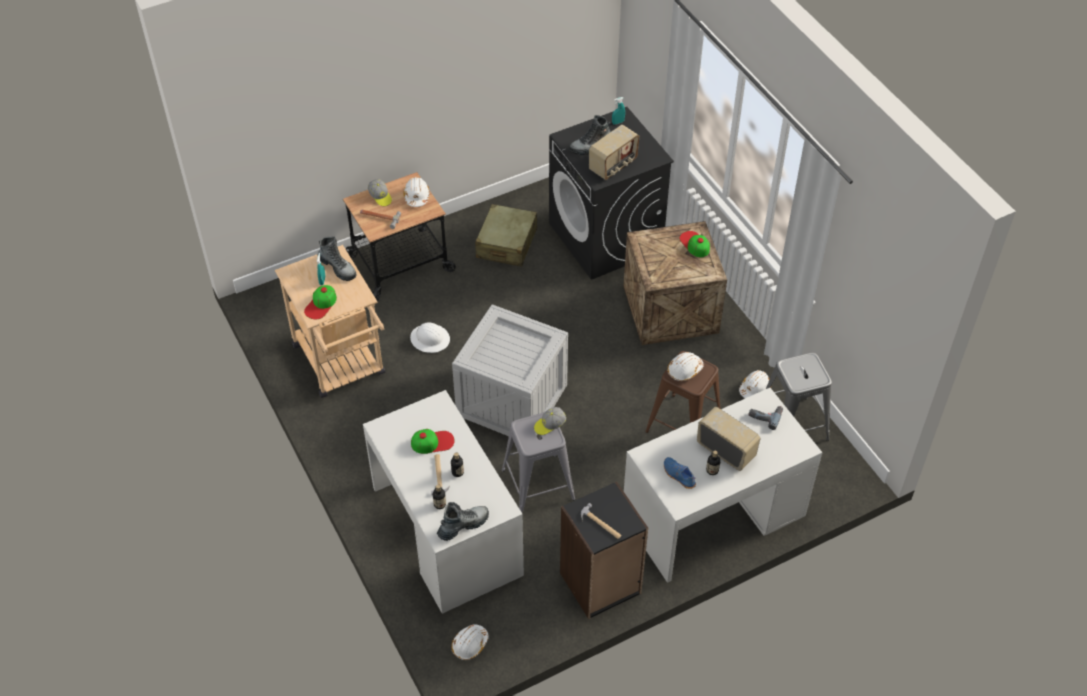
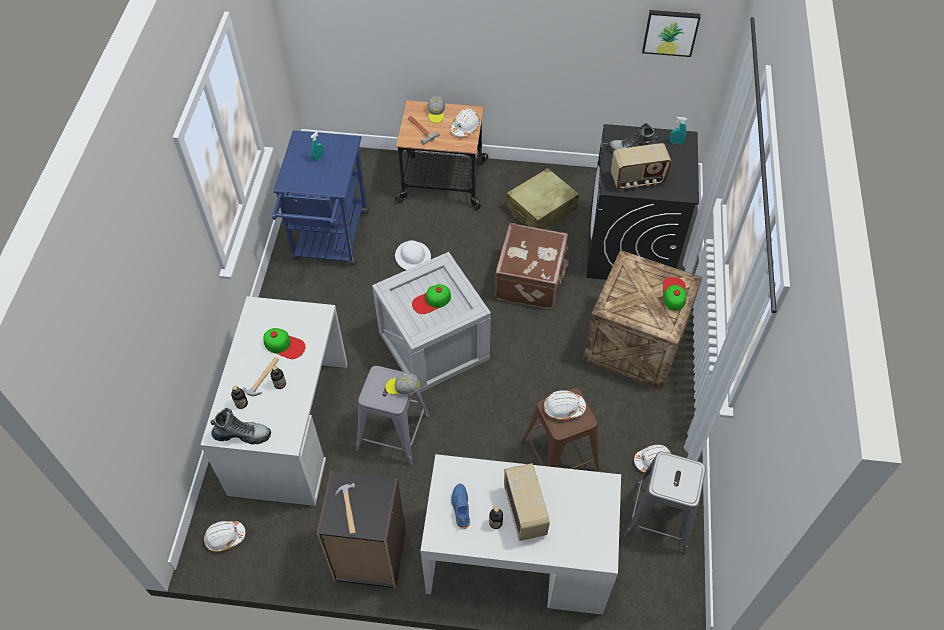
camera: 35 degrees right, 5 degrees up
beige cart [275,245,385,398] -> blue cart [272,130,369,265]
cap [304,285,337,319] -> cap moved to [412,284,451,314]
boot [318,236,356,281] -> none
power drill [748,406,783,430] -> none
none -> brown suitcase [495,223,569,309]
none -> picture [642,10,701,57]

